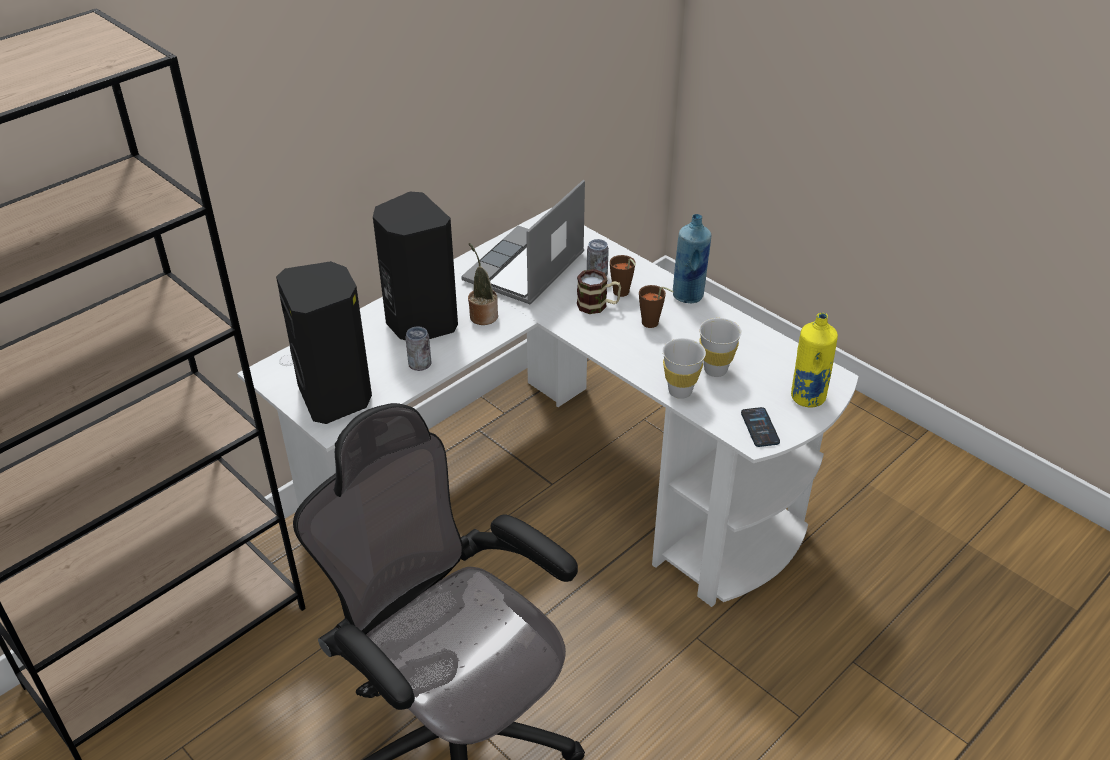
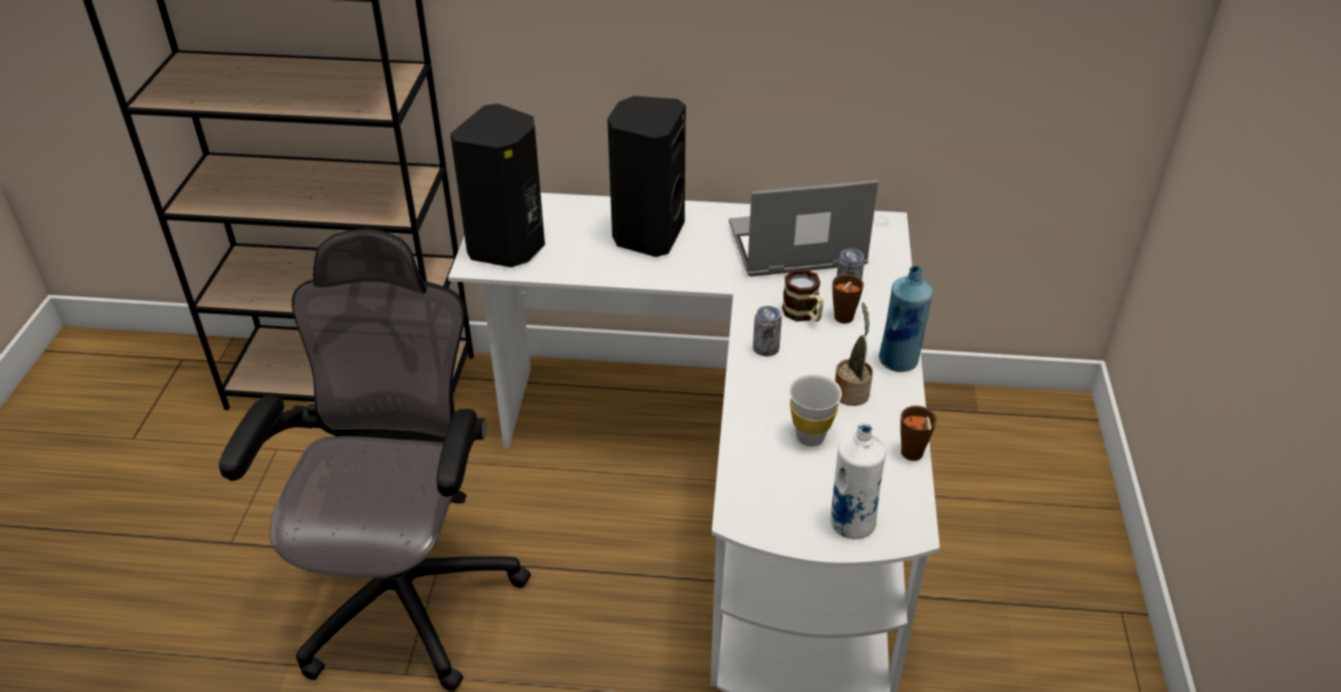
camera: 50 degrees right, 0 degrees up
can [405,326,432,371] -> can moved to [753,306,782,357]
potted plant [468,243,498,325] -> potted plant moved to [835,302,873,406]
brown cup [639,285,674,328] -> brown cup moved to [900,406,937,461]
white cup [662,338,706,399] -> none
phone [741,407,780,447] -> none
yellow bottle [791,313,838,408] -> white bottle [830,423,886,539]

